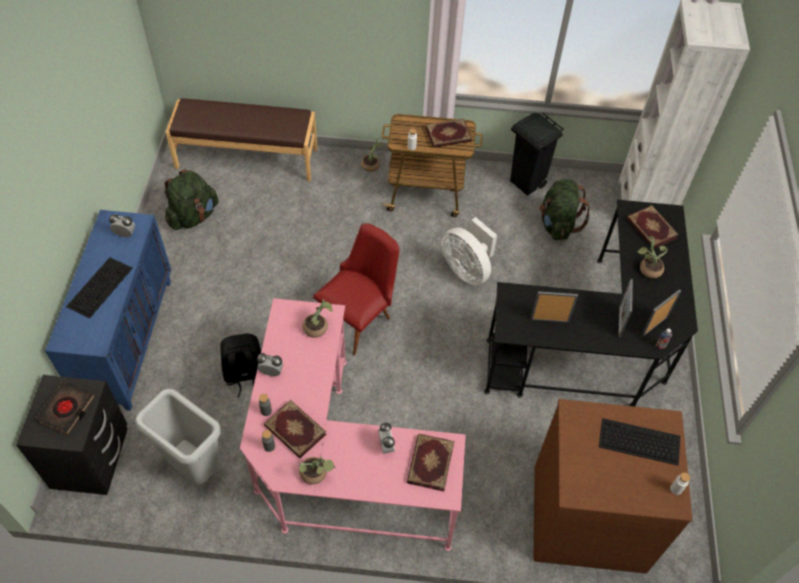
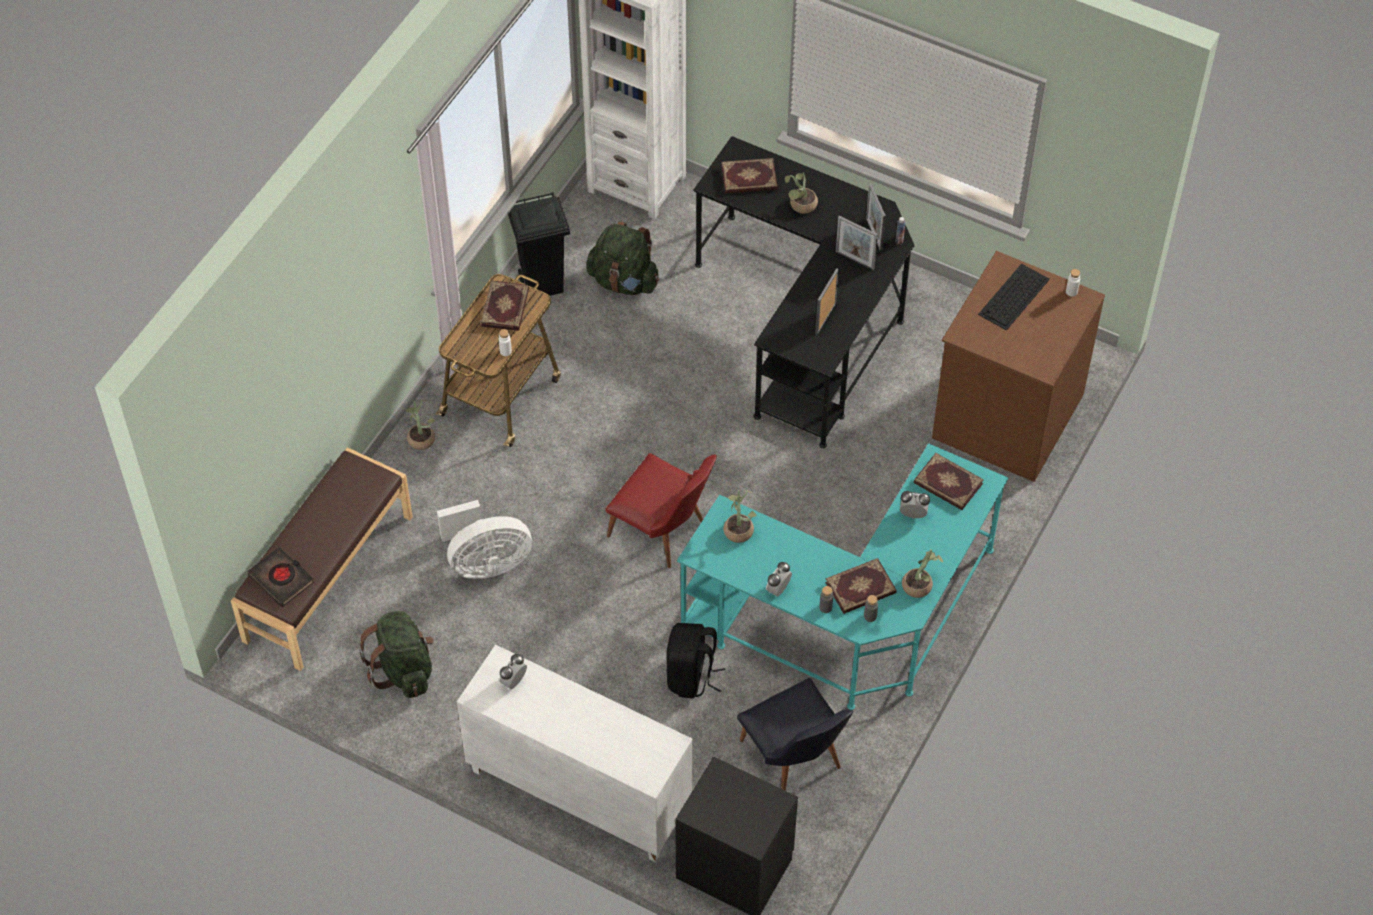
camera: 65 degrees left, 0 degrees up
black book [35,381,96,435] -> black book moved to [248,547,314,607]
blue cabinet [45,210,171,411] -> white cabinet [457,645,693,862]
keyboard [66,257,133,318] -> none
grey trash can [135,389,221,484] -> black chair [737,678,853,791]
pink desk [240,298,466,551] -> turquoise desk [677,443,1008,710]
red chair [313,223,400,355] -> red chair turned 150 degrees clockwise [605,453,717,568]
white fan [441,217,497,285] -> white fan moved to [437,500,532,579]

